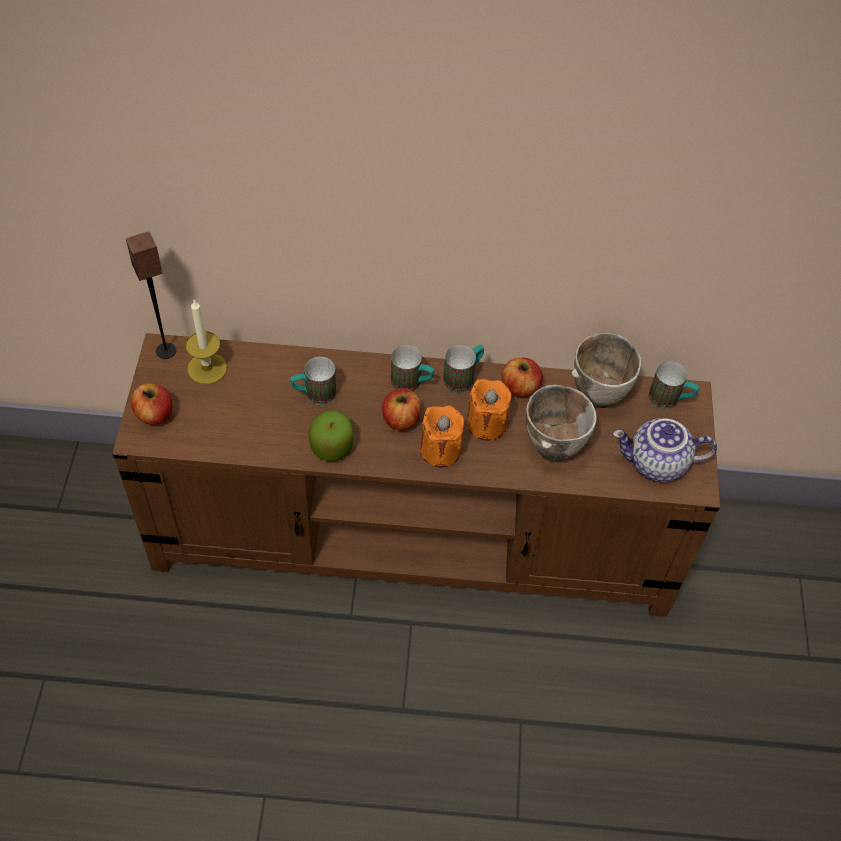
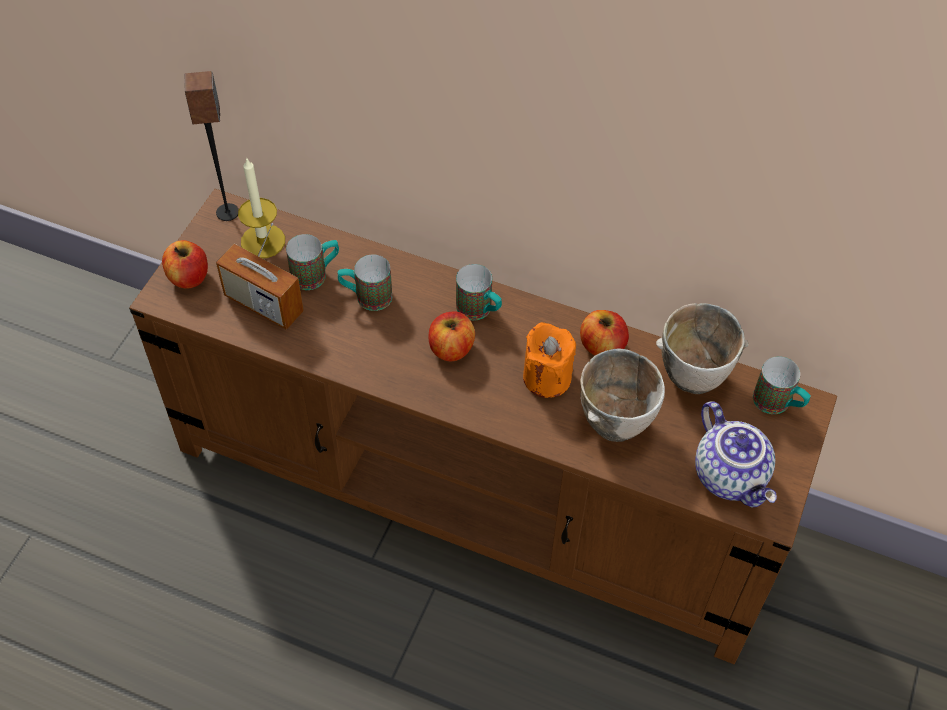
camera: 20 degrees right, 0 degrees up
apple [309,410,353,461] -> none
orange candle [420,406,464,467] -> none
mug [443,345,484,393] -> mug moved to [286,234,339,290]
teapot [613,418,717,482] -> teapot turned 135 degrees counterclockwise [695,401,777,507]
none -> radio [216,223,304,330]

